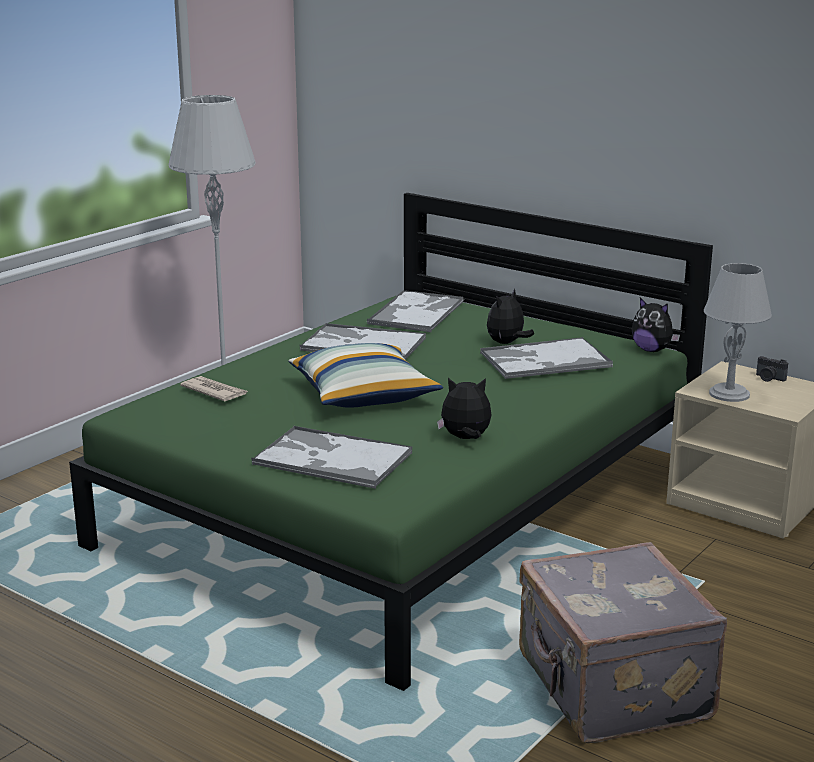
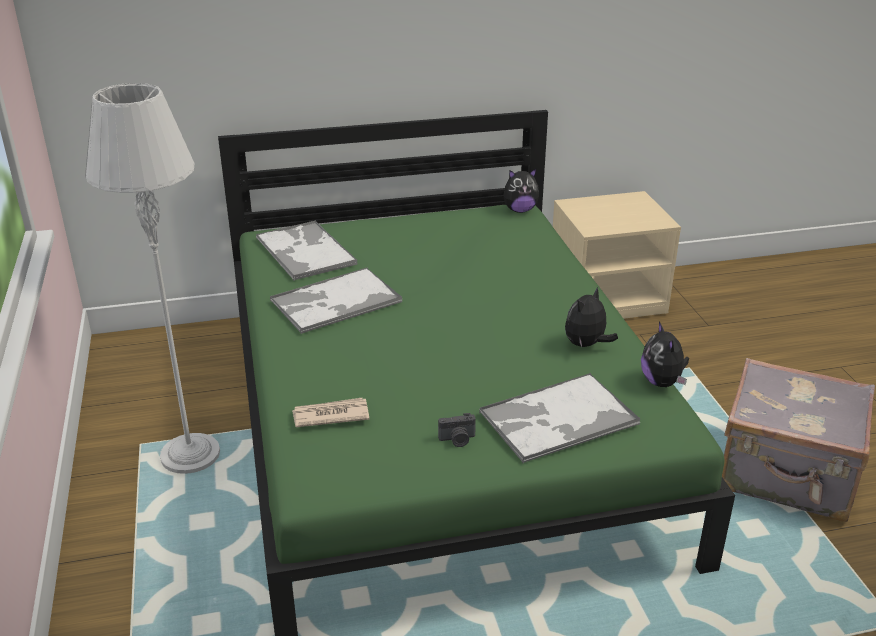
camera: 50 degrees left, 10 degrees up
pillow [288,343,443,408] -> none
tray [480,337,613,379] -> none
plush toy [487,289,534,344] -> plush toy moved to [641,322,689,387]
grey table lamp [704,263,772,402] -> none
camera [756,356,788,382] -> camera moved to [438,413,476,447]

